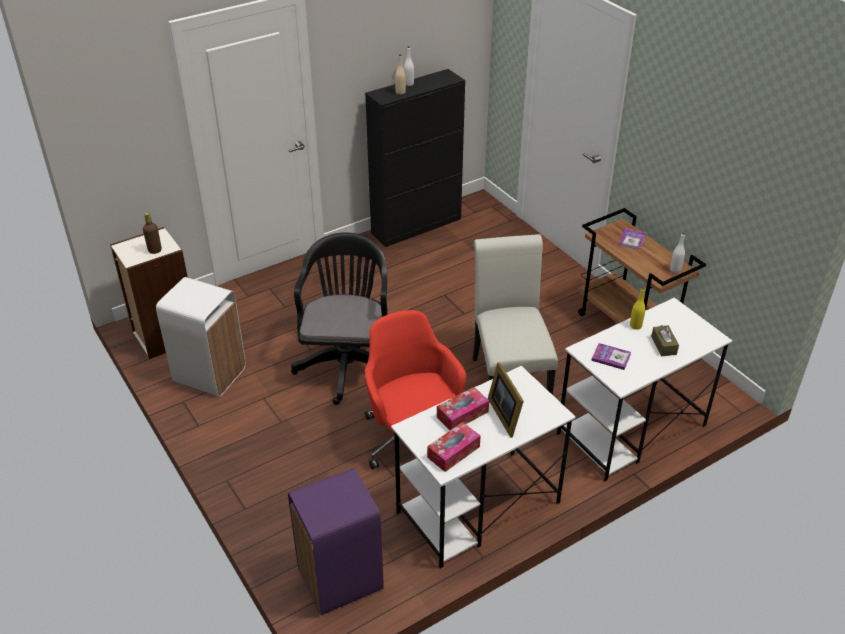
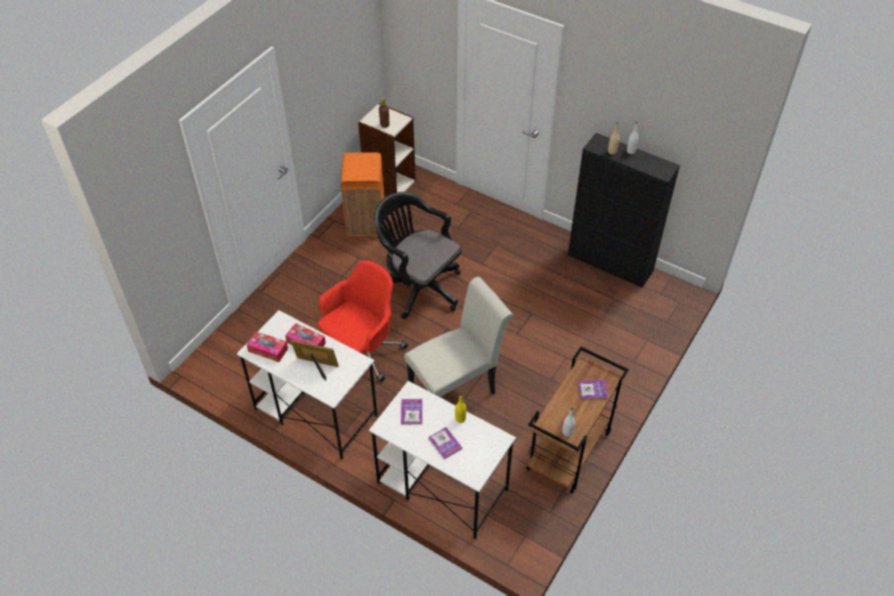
camera: 65 degrees right, 10 degrees up
white trash can [156,277,246,397] -> orange trash can [341,152,384,236]
purple trash can [288,468,384,615] -> none
black office chair [291,232,388,405] -> black office chair turned 120 degrees counterclockwise [374,192,462,319]
picture frame [488,362,524,438] -> picture frame turned 60 degrees clockwise [291,340,339,381]
brown tissue box [651,325,679,356] -> book [429,427,462,459]

